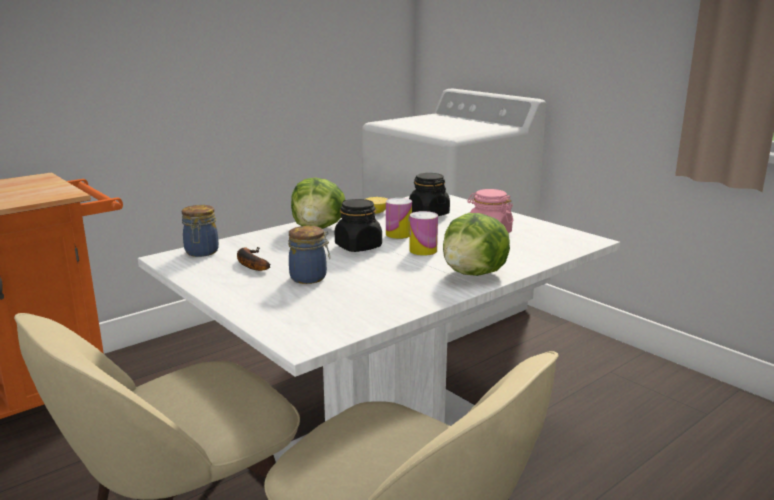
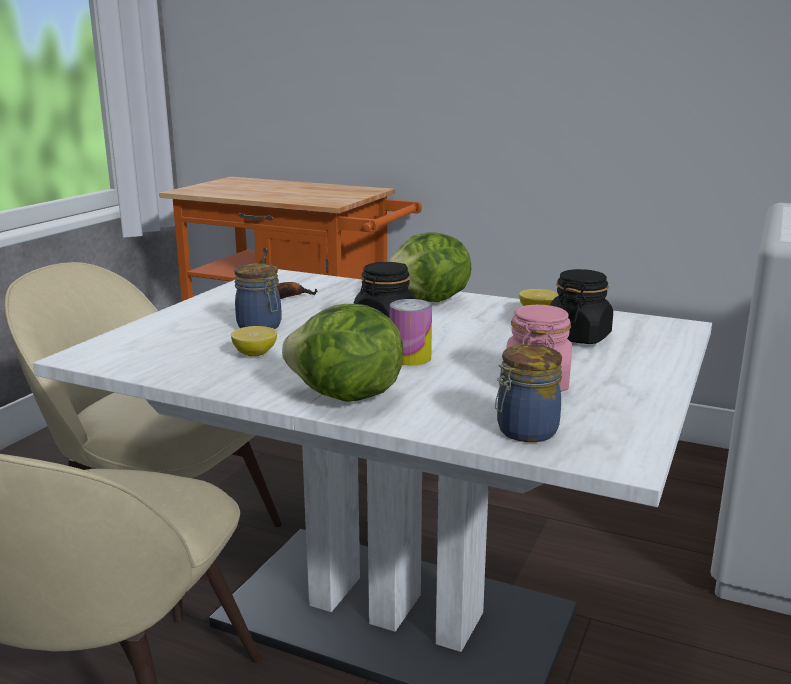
camera: 65 degrees right, 0 degrees up
jar [182,205,219,257] -> jar moved to [495,345,562,442]
can [386,198,412,239] -> none
none -> lemon [231,326,277,356]

